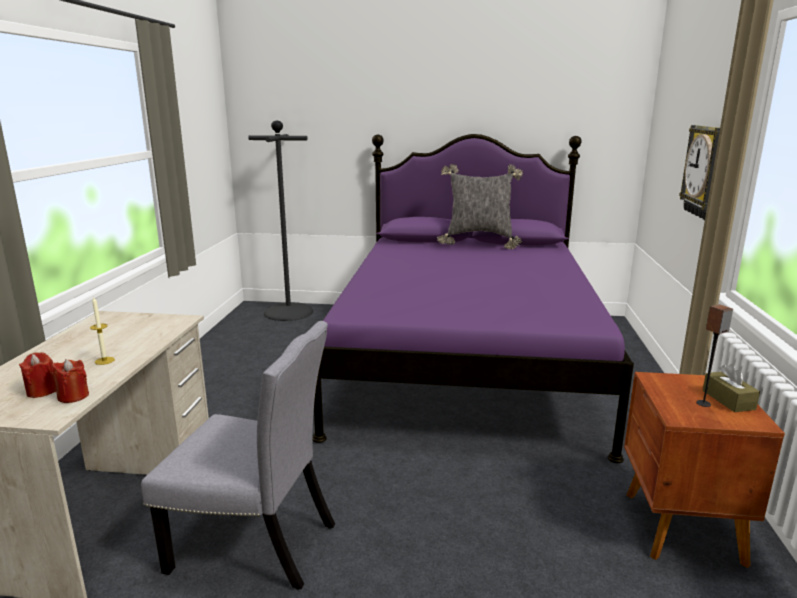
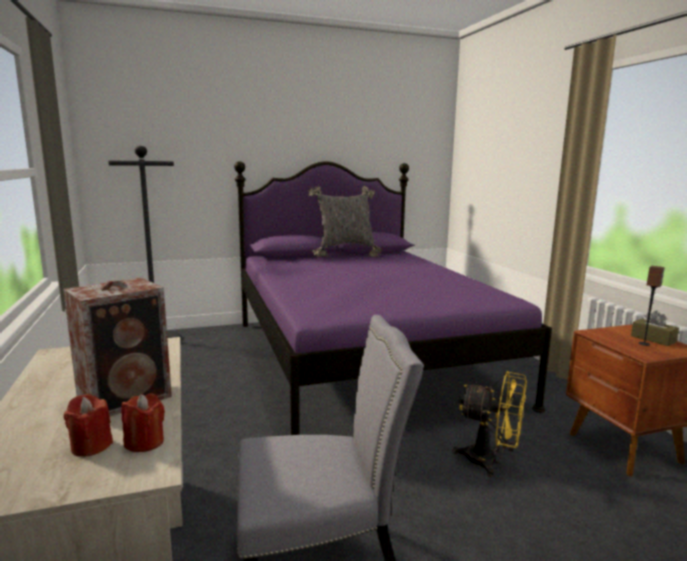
camera: 25 degrees left, 5 degrees down
candle [90,297,115,365] -> speaker [63,278,172,416]
wall clock [679,125,720,220] -> none
none -> yellow fan [453,371,527,477]

